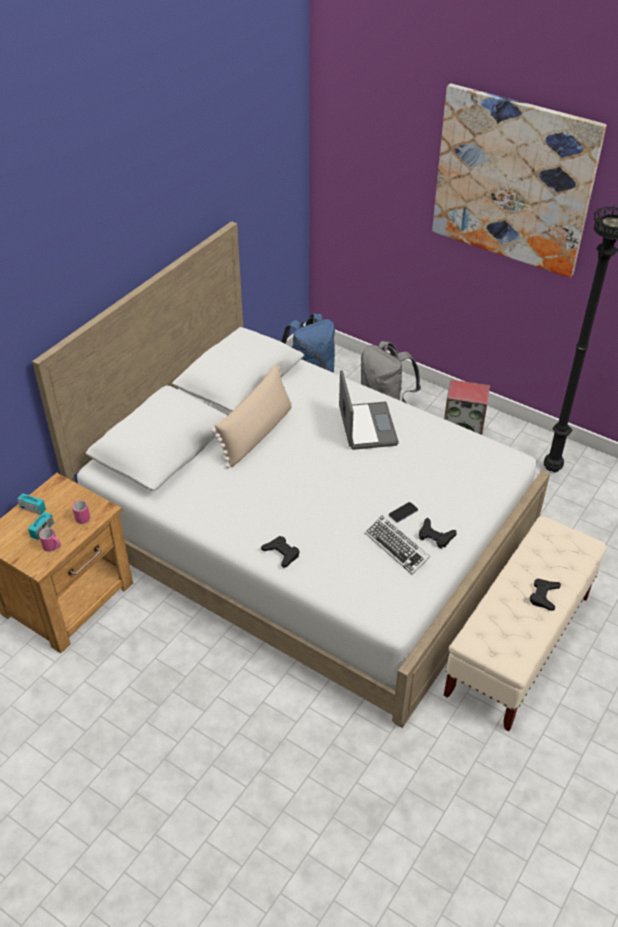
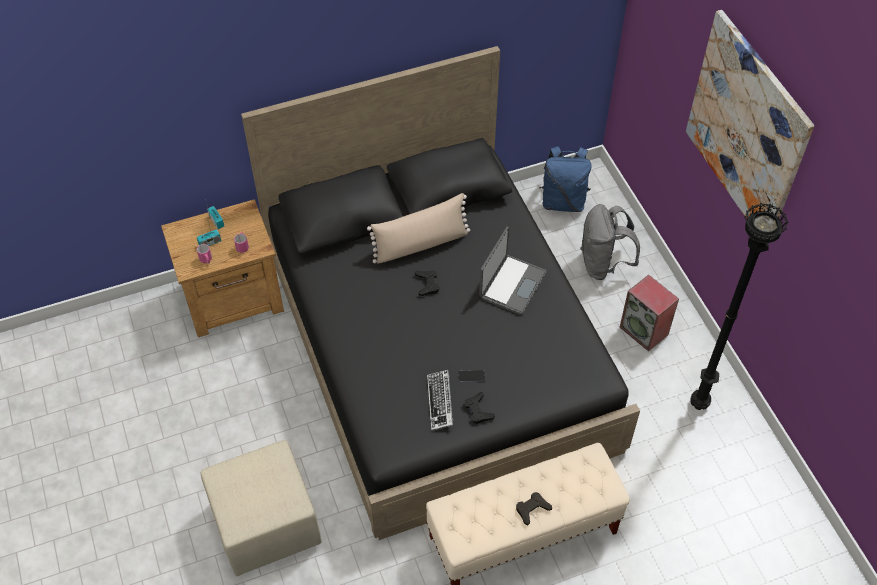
camera: 35 degrees right, 10 degrees up
white bed [32,221,550,728] -> black bed [241,46,640,540]
black game controller [261,536,299,568] -> black game controller moved to [415,270,440,296]
none -> beige ottoman [200,440,322,576]

